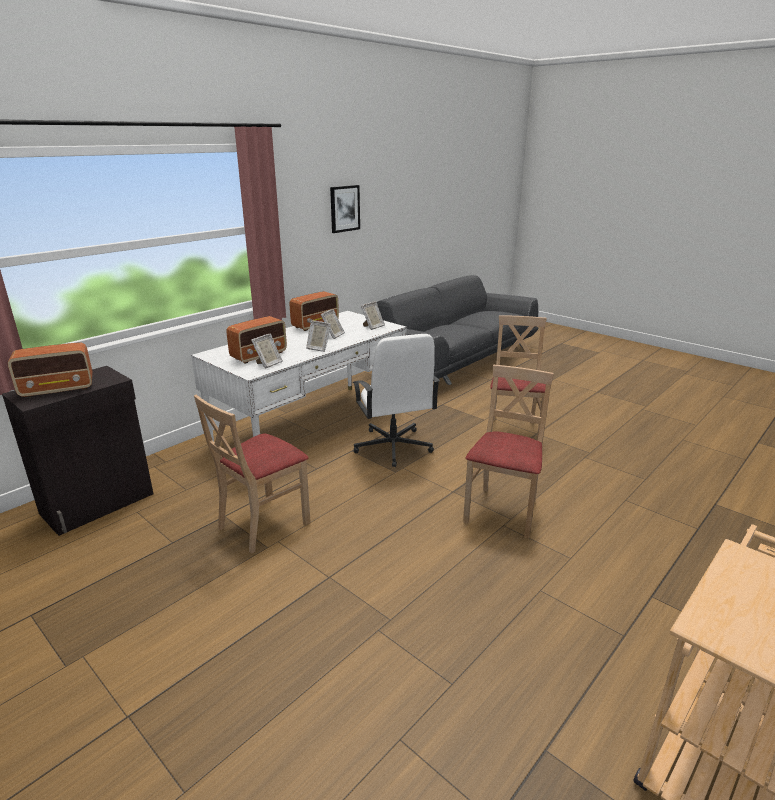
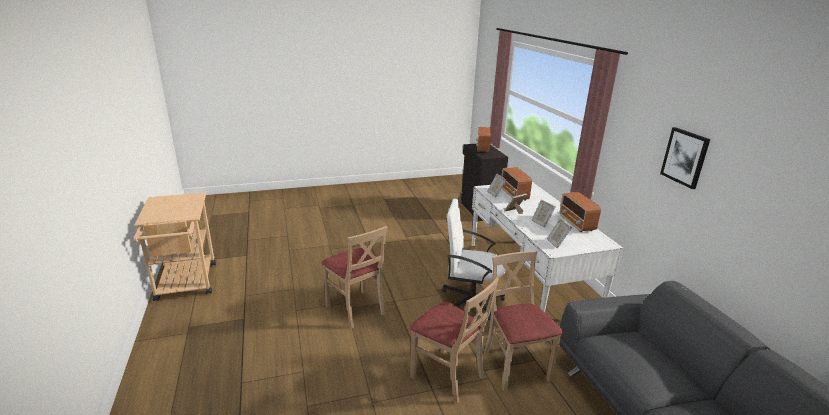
camera: 120 degrees right, 0 degrees up
beige chair [194,395,311,554] -> beige chair moved to [484,251,564,392]

